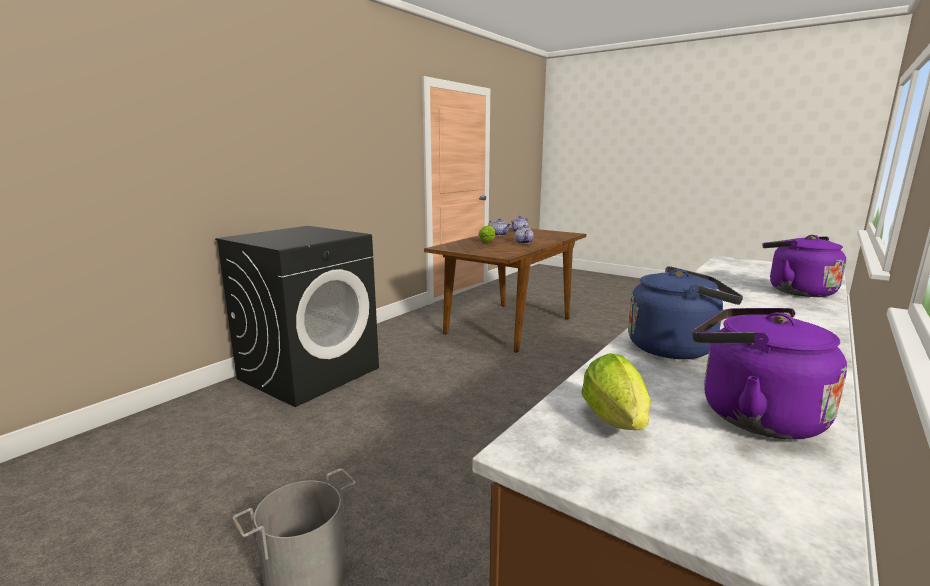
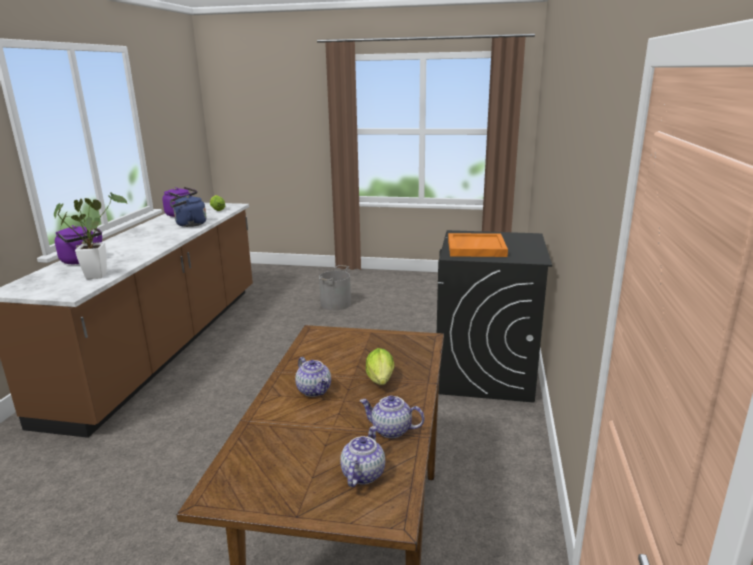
camera: 155 degrees right, 5 degrees up
none -> potted plant [54,192,127,279]
none -> orange tray [448,233,508,257]

